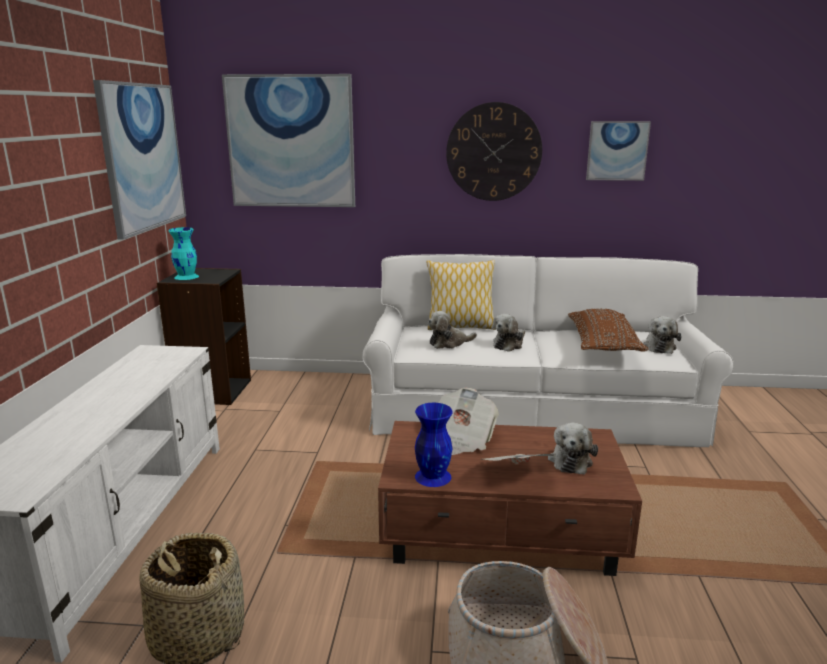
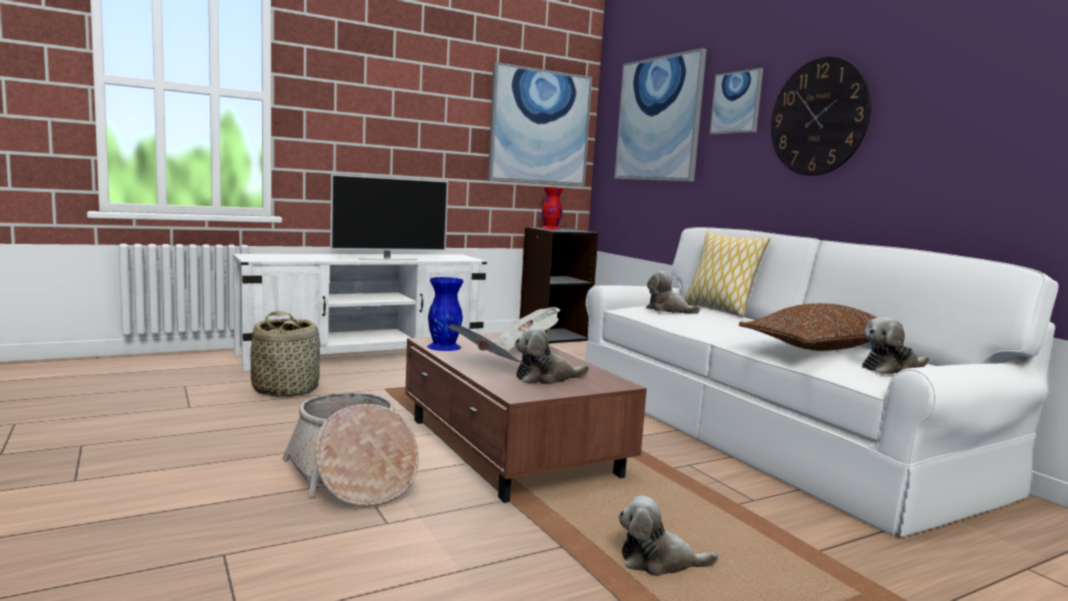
camera: 55 degrees right, 10 degrees down
turquoise vase [168,227,199,280] -> red vase [542,187,563,230]
plush toy [493,314,525,352] -> plush toy moved to [619,496,718,576]
picture [586,121,651,181] -> picture moved to [710,68,763,134]
none -> television [330,174,448,261]

